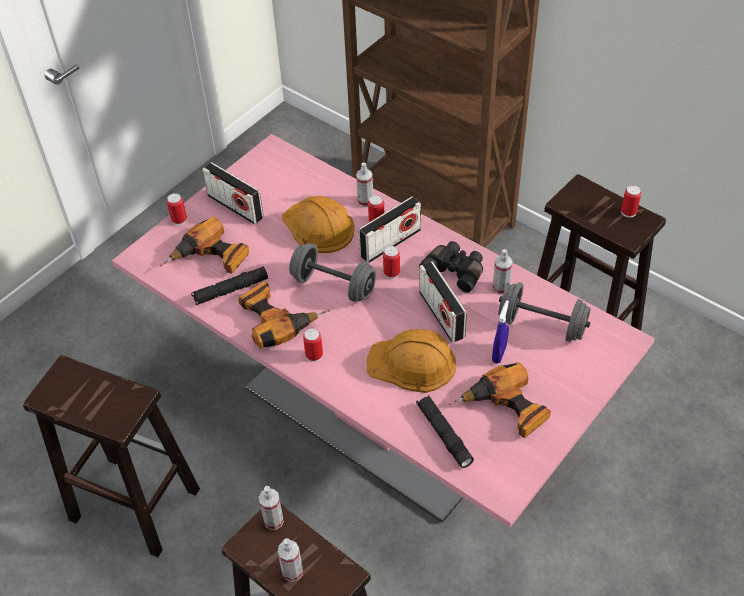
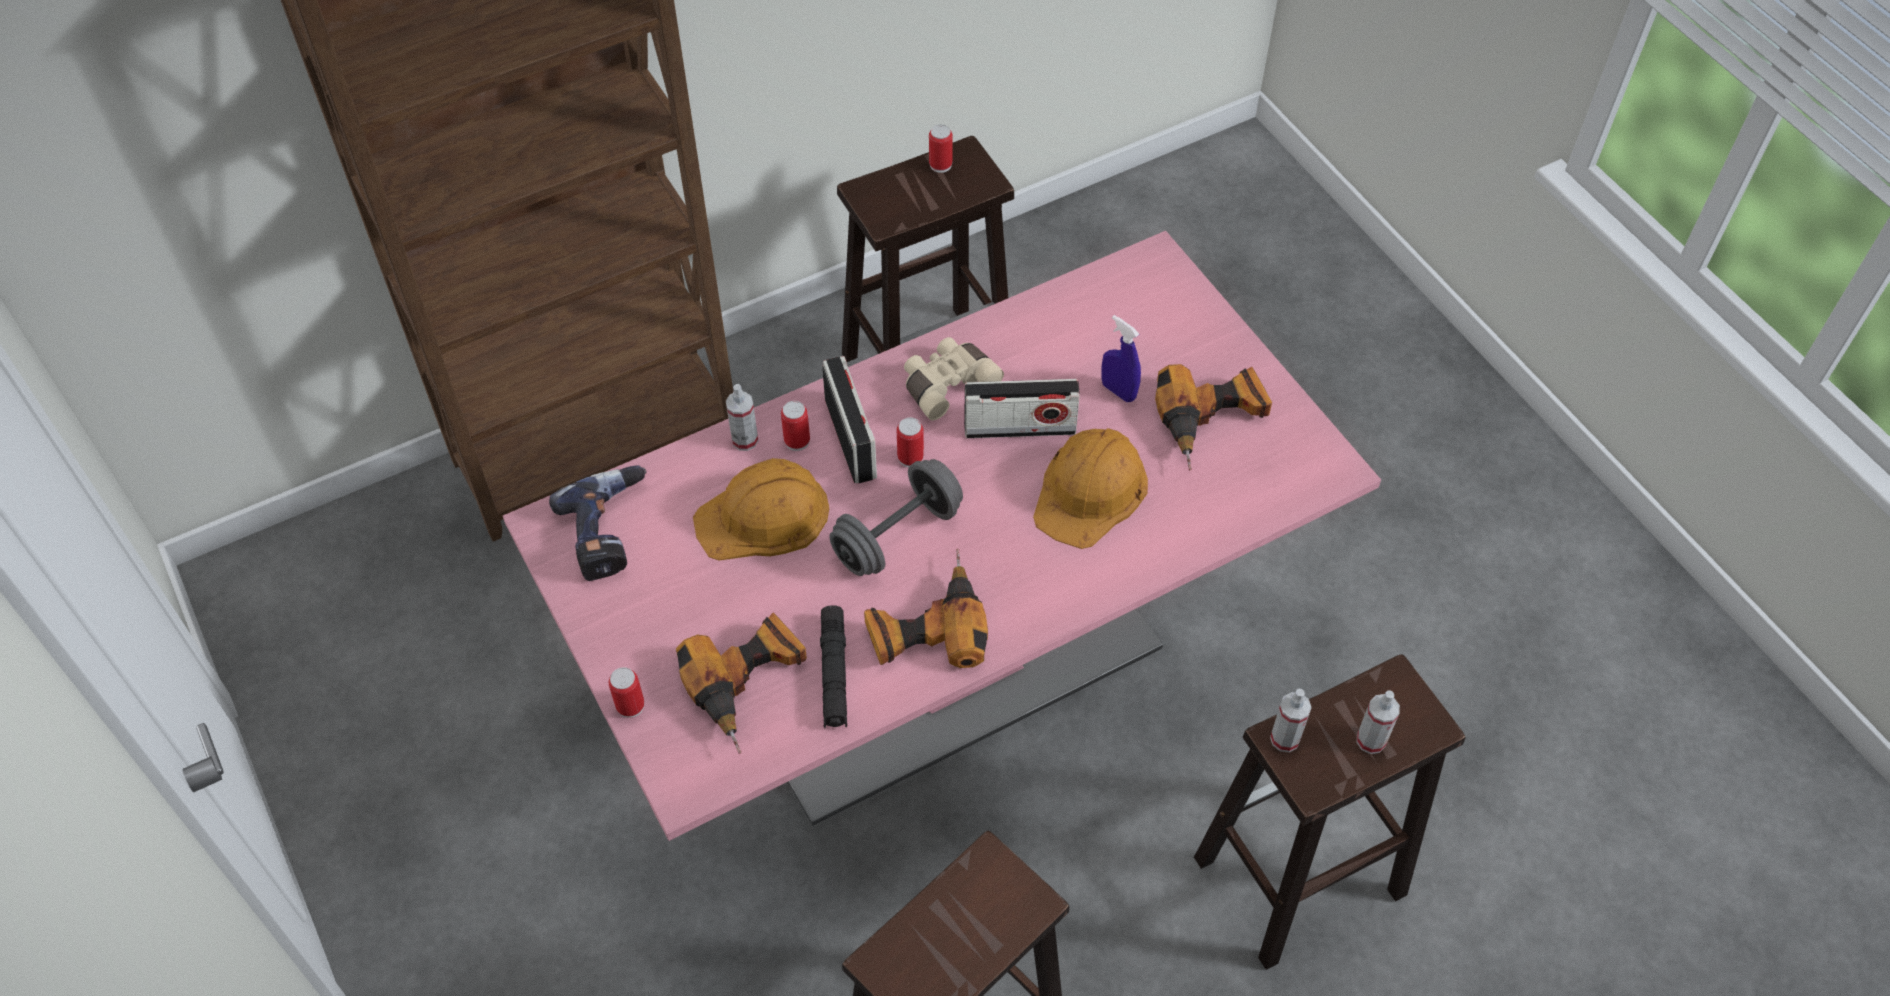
camera: 70 degrees left, 5 degrees up
radio [202,162,263,224] -> none
can [303,328,323,362] -> none
black flashlight [416,395,474,468] -> none
black binoculars [419,241,483,293] -> beige binoculars [904,337,1004,420]
spray bottle [492,249,513,294] -> none
grey dumbbell [498,282,591,342] -> none
none -> power drill [549,465,647,581]

